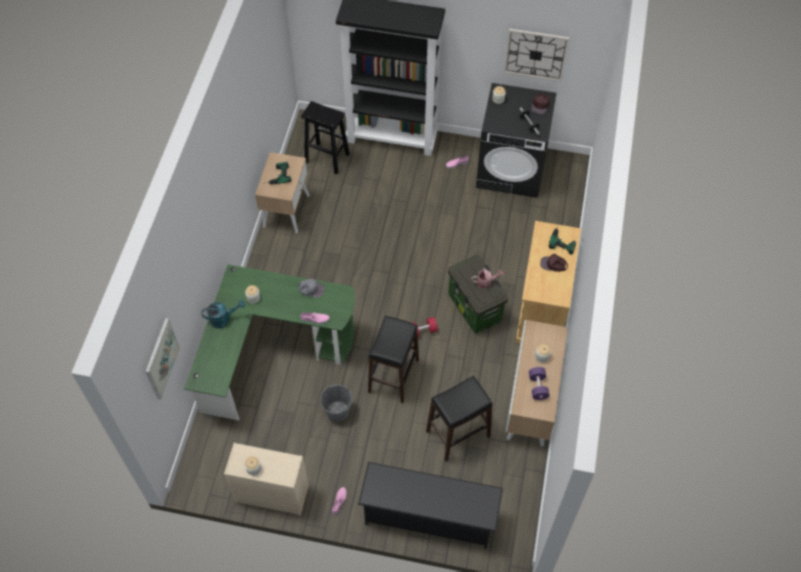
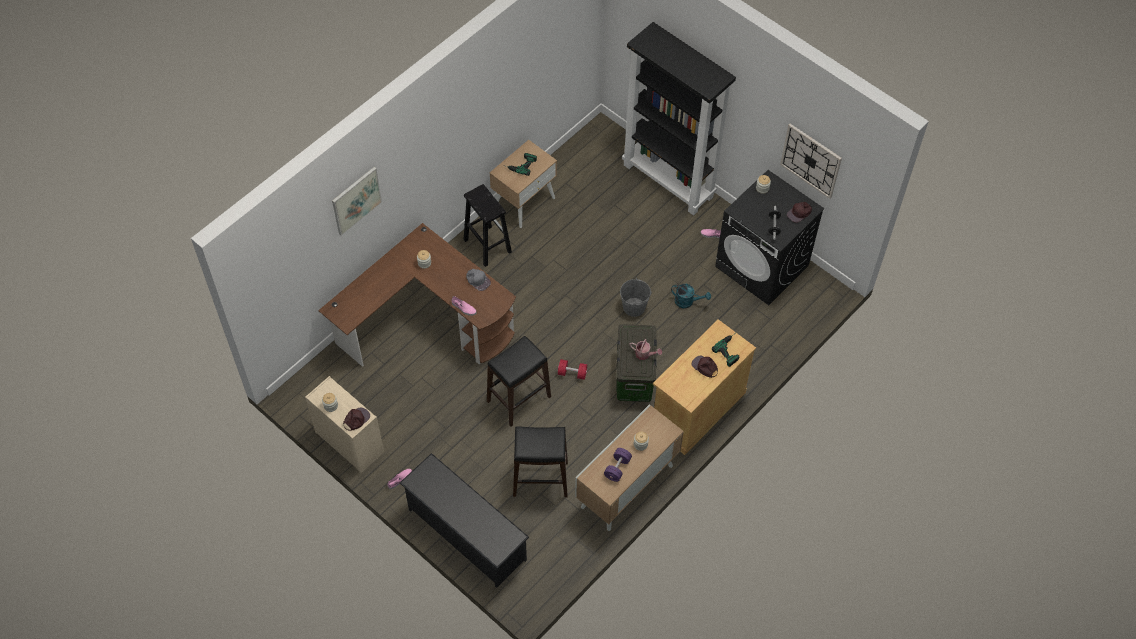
camera: 30 degrees right, 0 degrees up
picture [145,318,180,400] -> picture moved to [332,167,382,236]
green desk [184,265,355,420] -> brown desk [318,223,516,367]
turquoise watering can [202,300,245,328] -> turquoise watering can moved to [671,284,711,308]
black stool [301,101,350,174] -> black stool moved to [464,184,512,267]
grey bucket [320,385,352,422] -> grey bucket moved to [620,278,652,317]
none -> brown cap [343,407,370,431]

